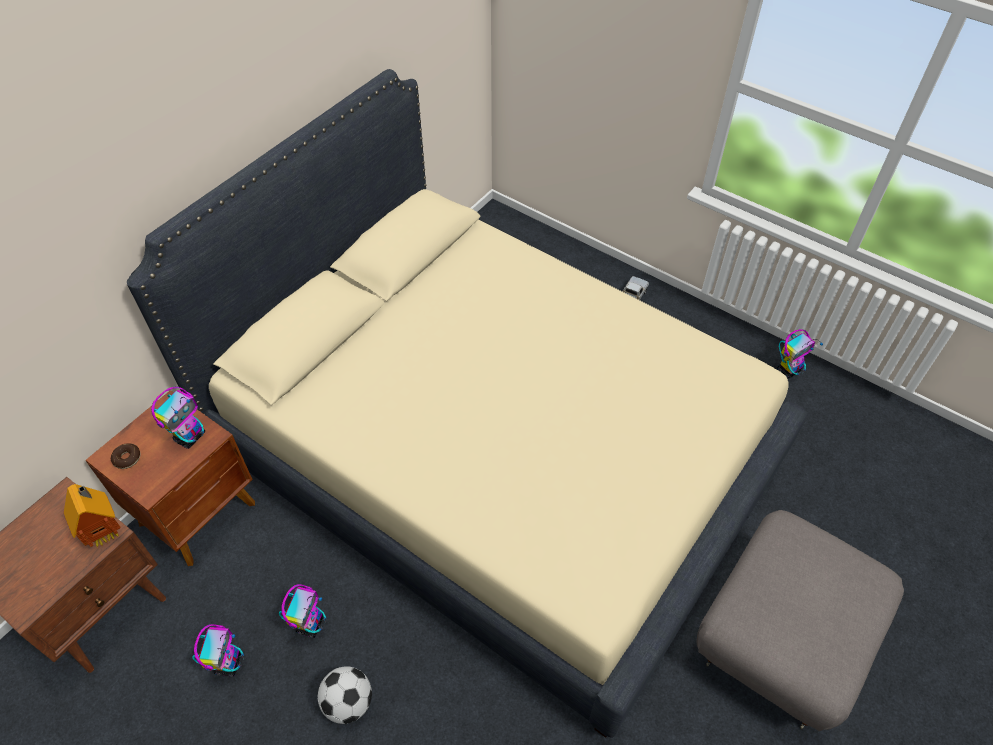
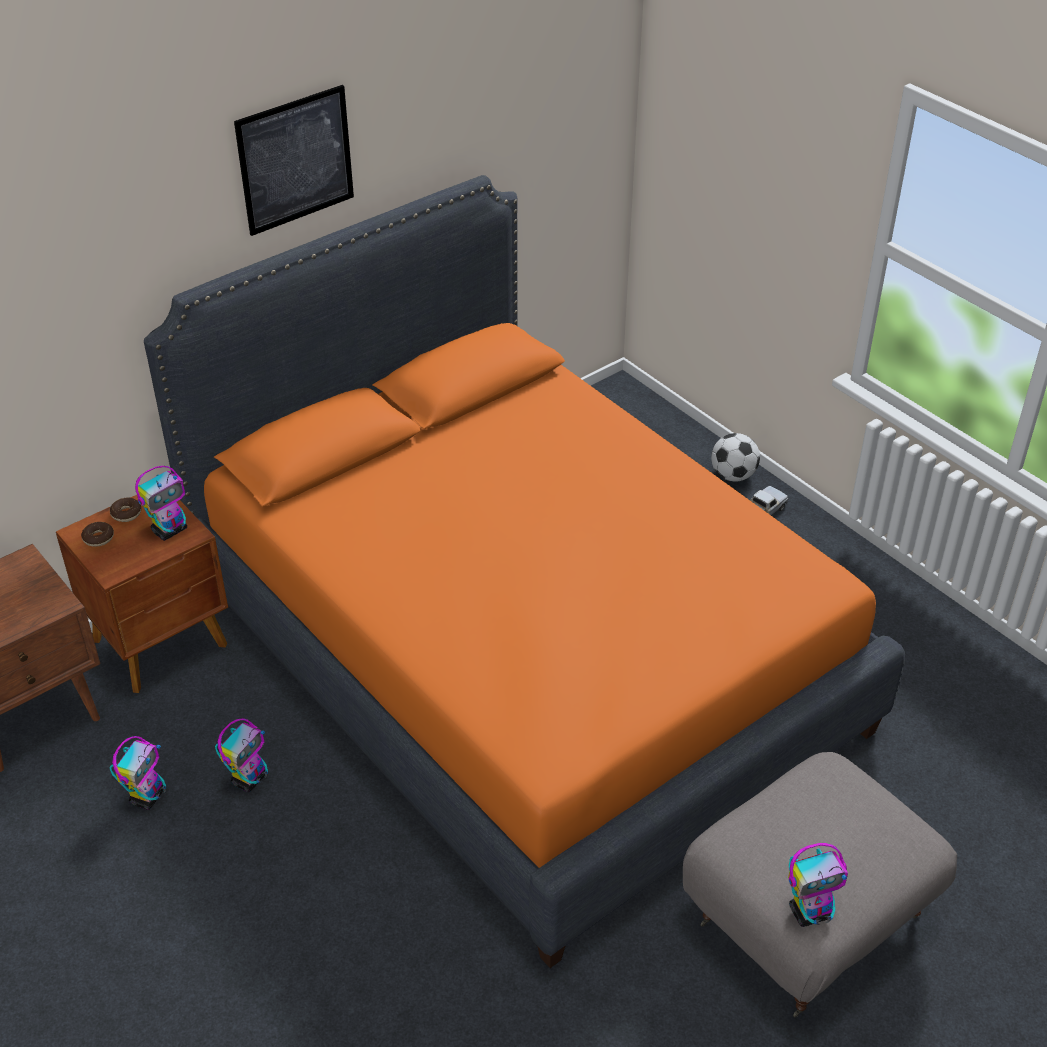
camera: 15 degrees right, 10 degrees down
toy house [64,484,121,548] -> none
beige bed [127,69,807,738] -> orange bed [144,175,905,968]
football [317,666,372,724] -> football moved to [711,433,760,481]
toy robot [777,329,823,378] -> toy robot moved to [788,843,848,927]
none -> donut [110,498,141,522]
none -> picture [234,85,354,236]

